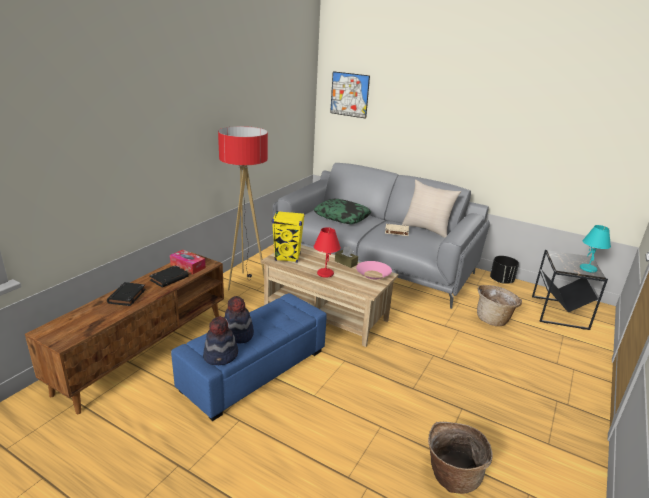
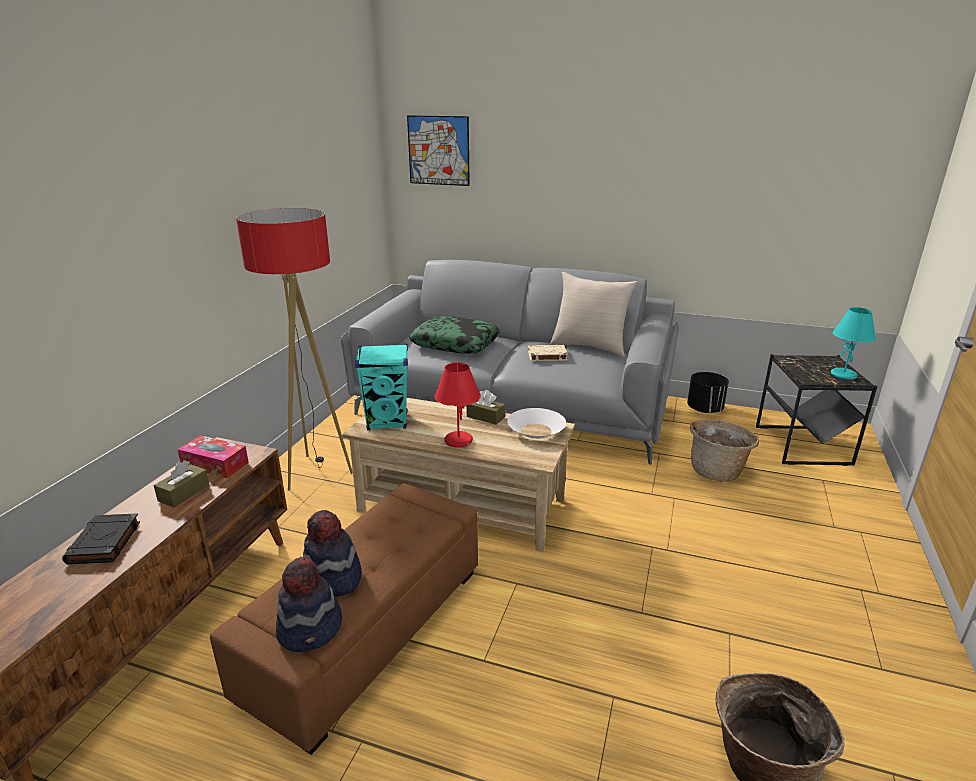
camera: 10 degrees left, 0 degrees up
black book [150,266,189,288] -> brown tissue box [154,460,209,507]
blue ottoman [171,293,327,421] -> brown ottoman [210,483,478,755]
yellow speaker [272,211,305,263] -> turquoise speaker [355,344,408,430]
pink bowl [356,261,392,279] -> white bowl [507,408,566,439]

